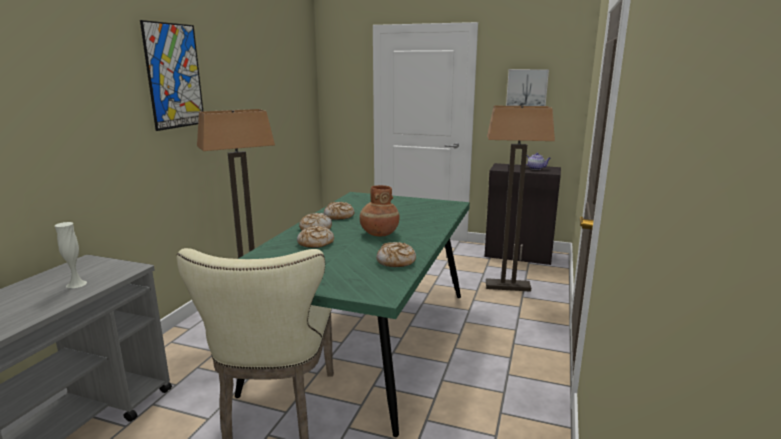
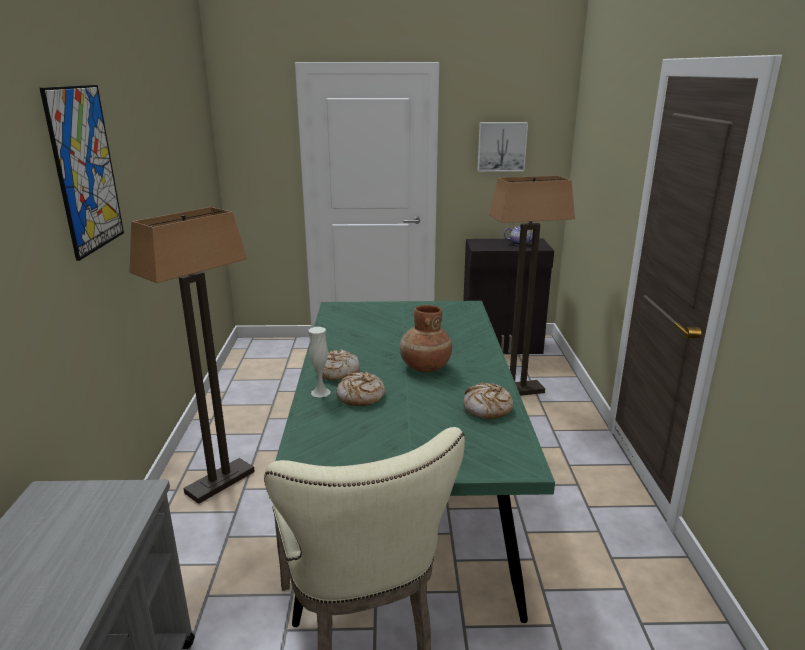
camera: 20 degrees left, 5 degrees up
white vase [55,222,87,288] -> white vase moved to [308,327,330,397]
bread [324,202,355,220] -> none

